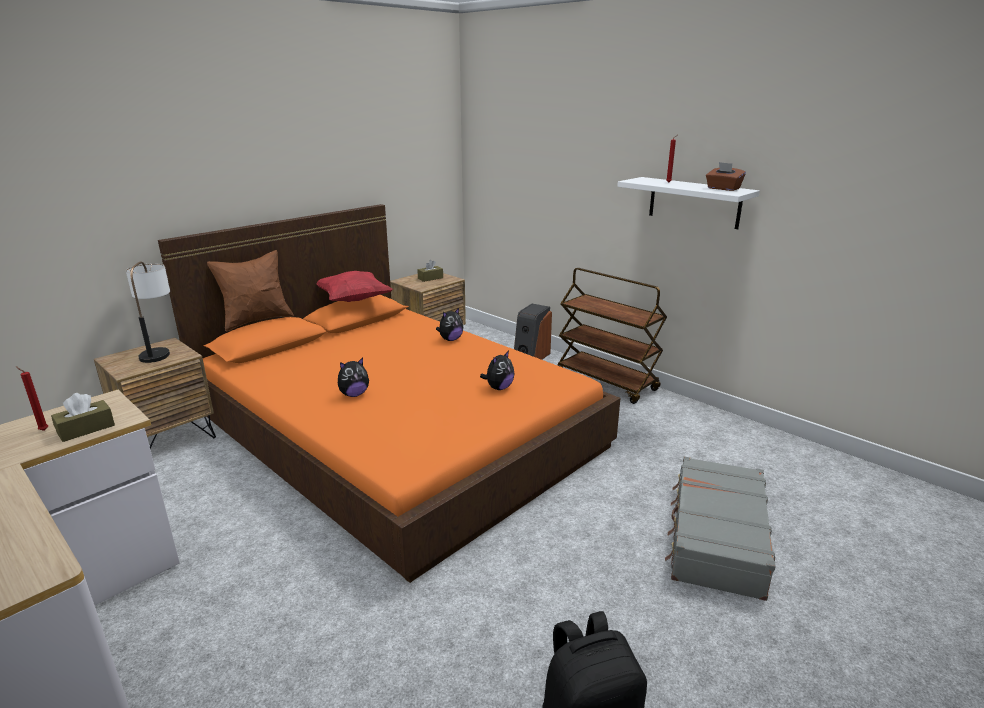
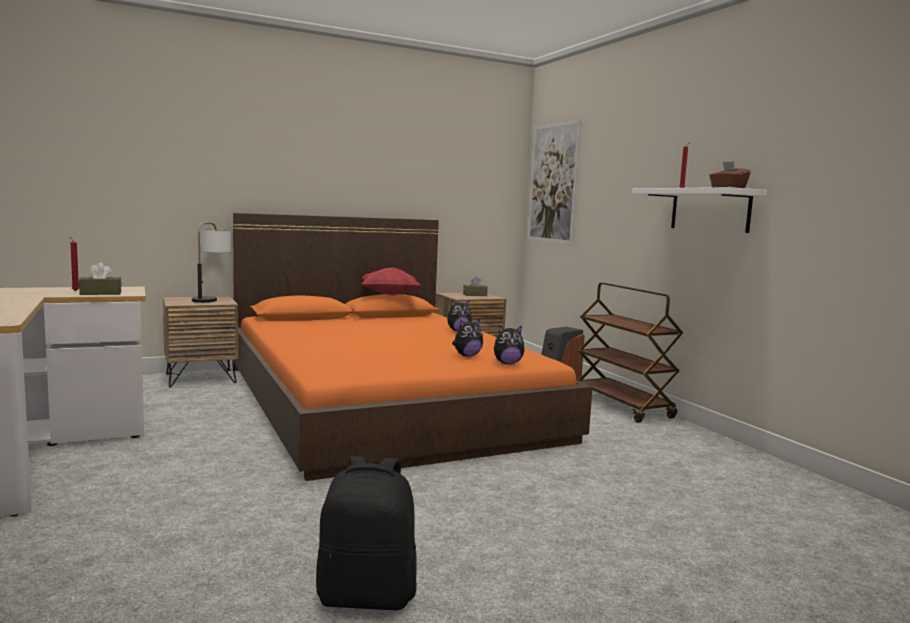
camera: 20 degrees right, 15 degrees down
brown pillow [207,250,294,331] -> none
plush toy [338,358,369,397] -> plush toy moved to [494,325,524,364]
grey suitcase [665,457,776,601] -> none
none -> picture [528,119,582,244]

